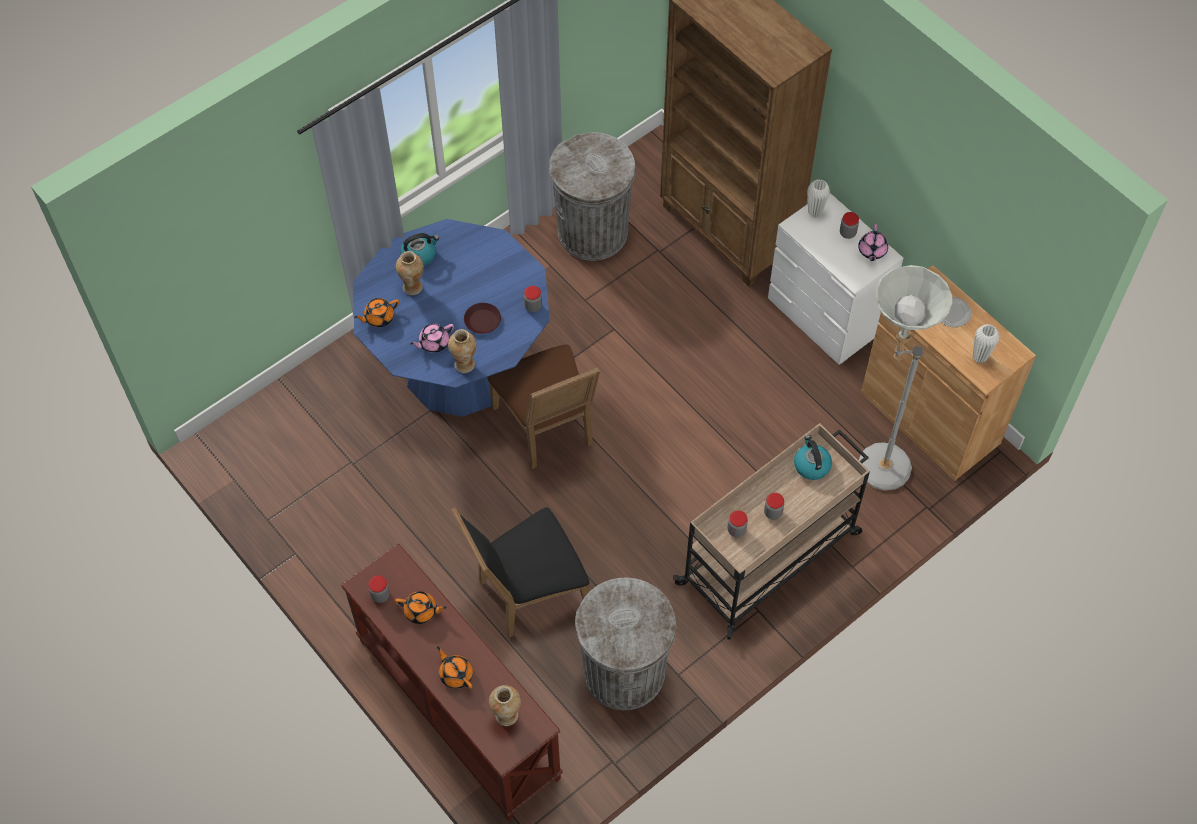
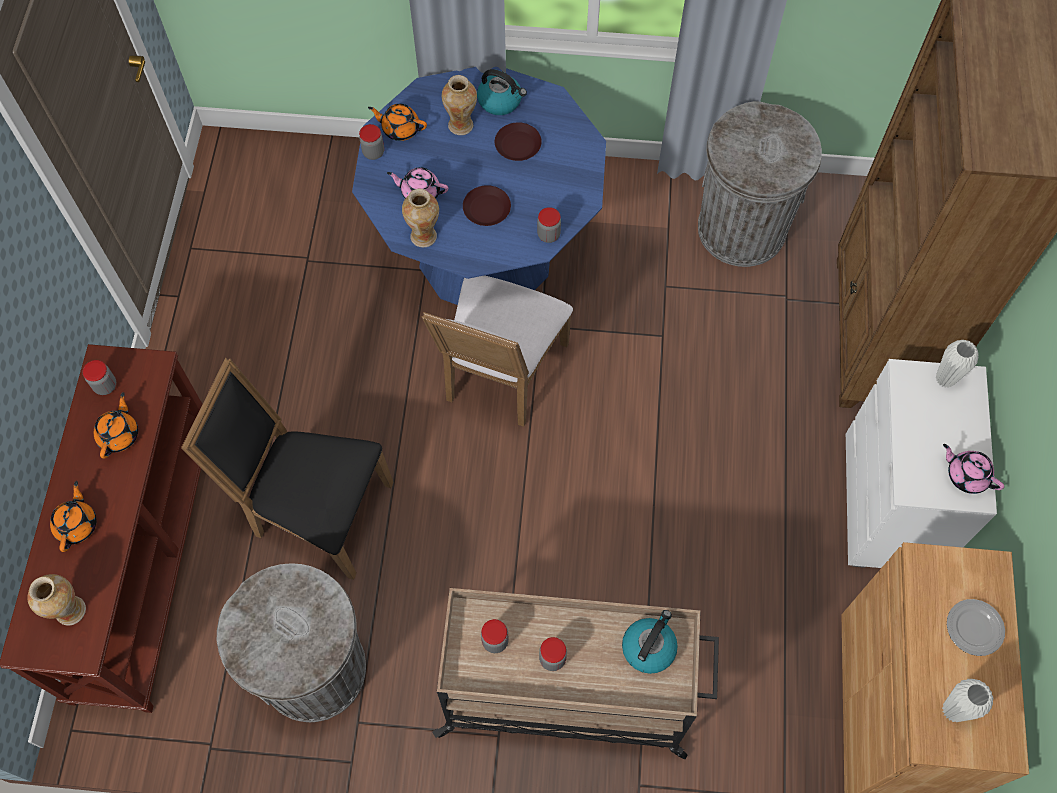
camera: 45 degrees right, 5 degrees up
orange teapot [395,591,447,624] -> orange teapot turned 135 degrees counterclockwise [94,392,138,459]
brown chair [487,345,600,469] -> white chair [421,275,573,427]
jar [840,212,859,239] -> jar moved to [359,124,384,160]
pink teapot [858,224,888,261] -> pink teapot turned 75 degrees clockwise [943,444,1005,494]
grey floor lamp [859,265,952,490] -> none
none -> brown plate [495,122,542,161]

